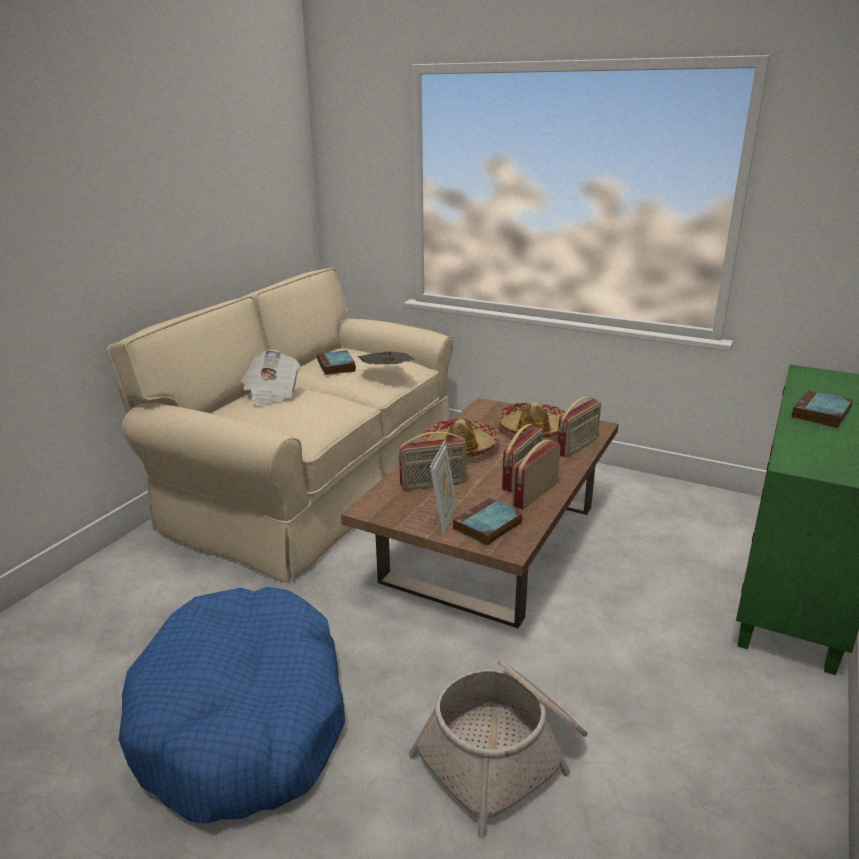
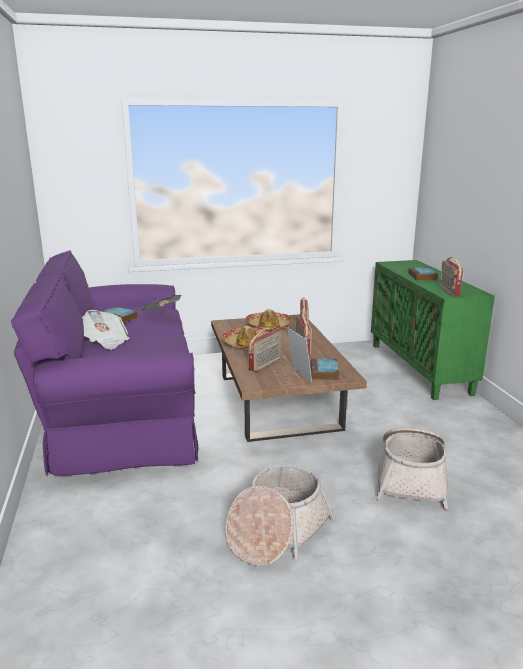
camera: 40 degrees left, 5 degrees down
beige sofa [107,268,453,583] -> purple sofa [11,250,198,476]
blue dog bed [119,587,345,824] -> basket [225,464,335,566]
radio [512,440,561,510] -> radio moved to [440,257,463,296]

